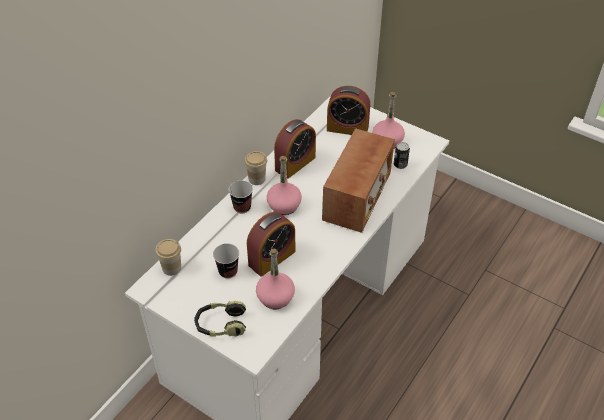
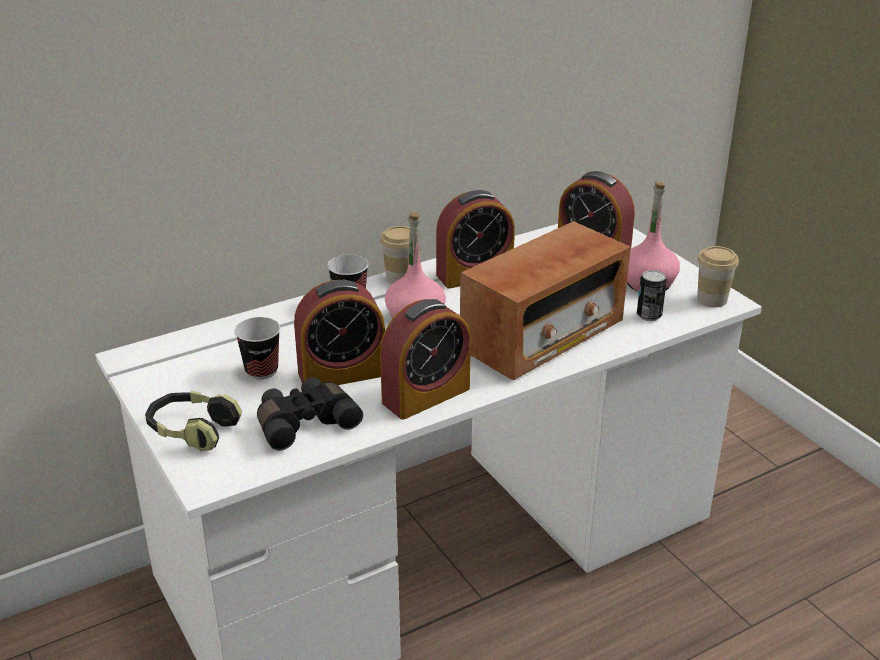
camera: 25 degrees right, 15 degrees down
cup [155,239,181,276] -> cup moved to [697,246,739,307]
pink bottle [256,249,295,309] -> black binoculars [257,377,363,451]
none -> alarm clock [380,299,471,420]

